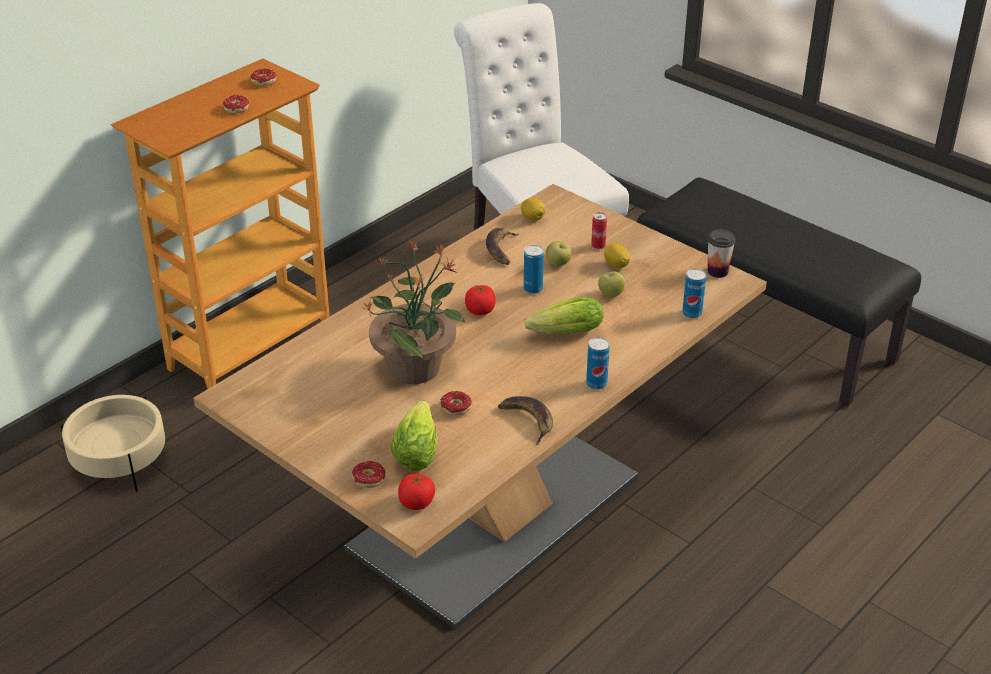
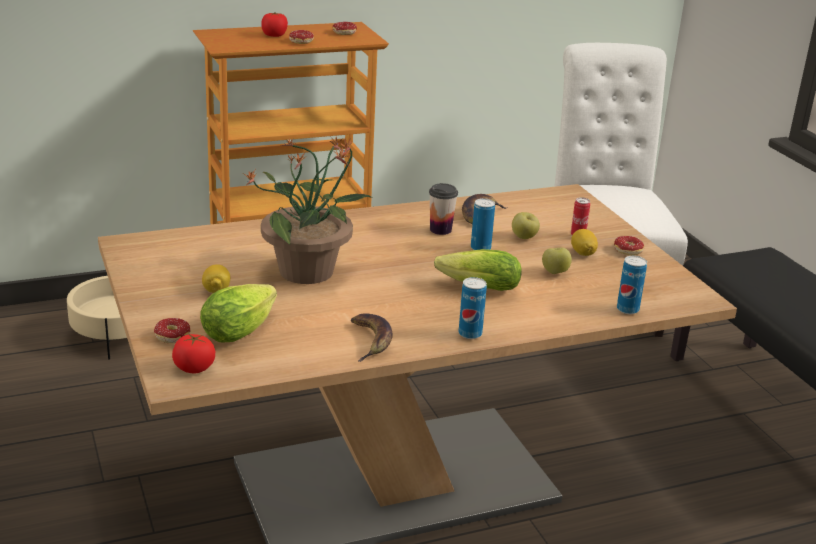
camera: 25 degrees right, 10 degrees down
donut [440,391,472,415] -> donut moved to [614,236,644,256]
tomato [465,285,496,315] -> tomato moved to [261,12,288,37]
lemon [521,198,545,221] -> lemon moved to [202,264,230,293]
cup [708,229,736,278] -> cup moved to [429,183,458,235]

